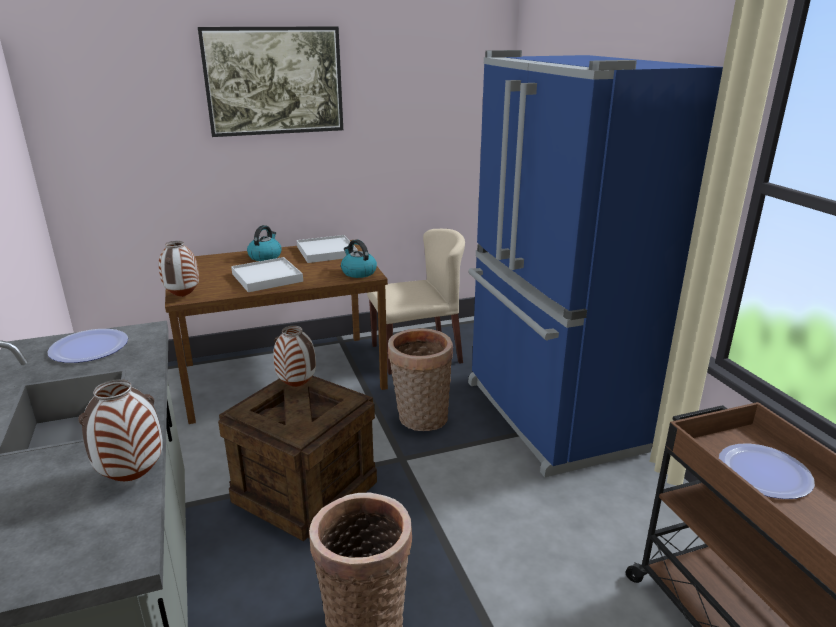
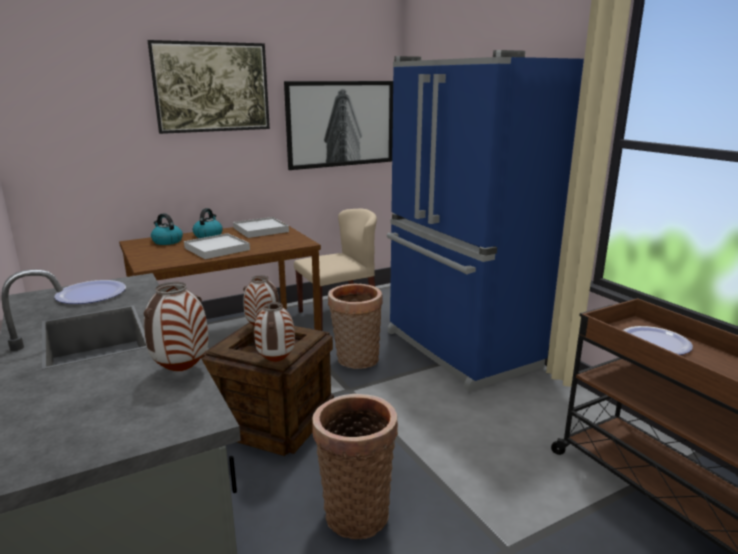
camera: 10 degrees left, 5 degrees down
vase [159,241,199,297] -> vase moved to [254,302,295,362]
kettle [341,240,377,278] -> kettle moved to [151,213,183,245]
none -> picture [284,81,393,170]

